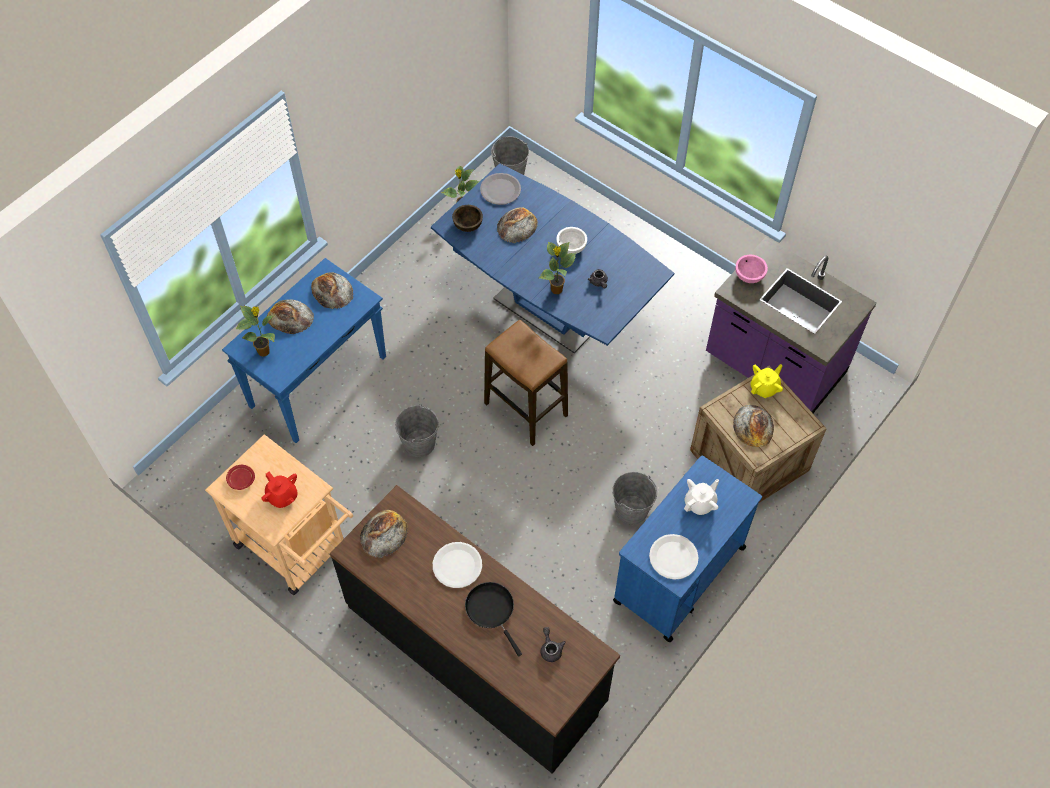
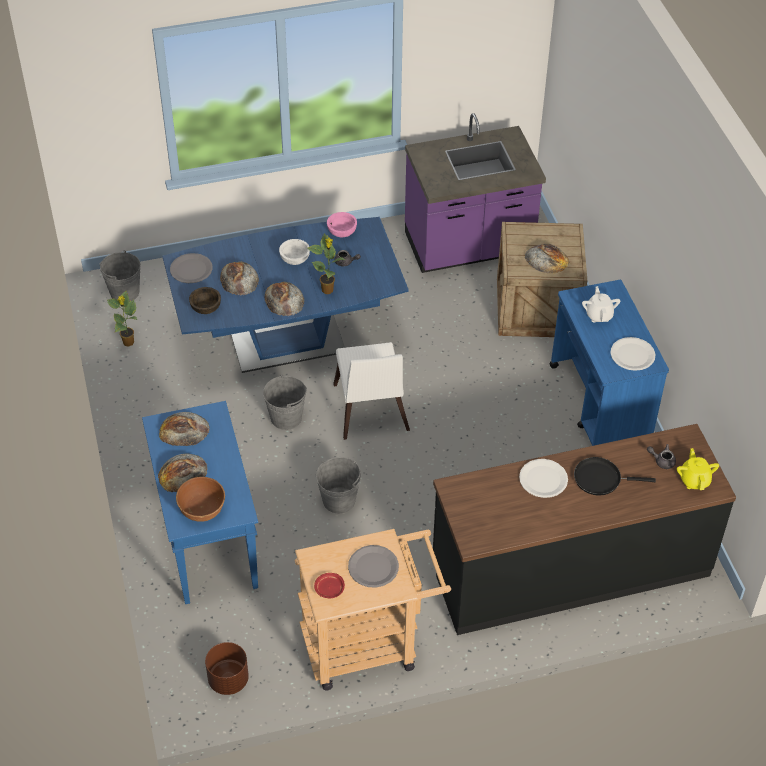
camera: 55 degrees left, 10 degrees down
potted plant [236,306,275,356] -> brown bowl [176,477,225,522]
red teapot [261,472,298,508] -> grey plate [348,545,399,588]
bread [360,510,408,558] -> bread moved to [265,282,304,316]
stool [484,320,568,446] -> white chair [333,342,410,440]
grey bucket [612,472,657,524] -> grey bucket moved to [263,374,307,430]
pink bowl [736,255,768,283] -> pink bowl moved to [327,212,357,237]
yellow teapot [751,364,783,398] -> yellow teapot moved to [677,448,719,490]
none -> brown planter [205,642,249,695]

